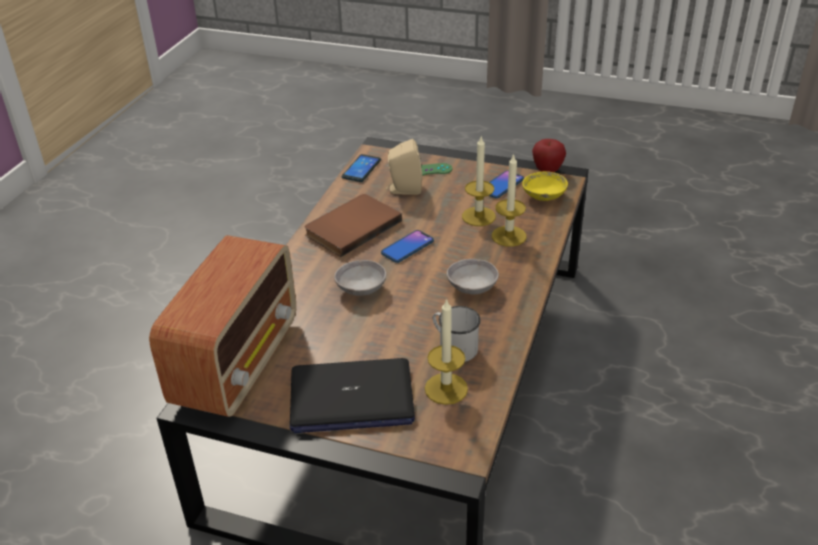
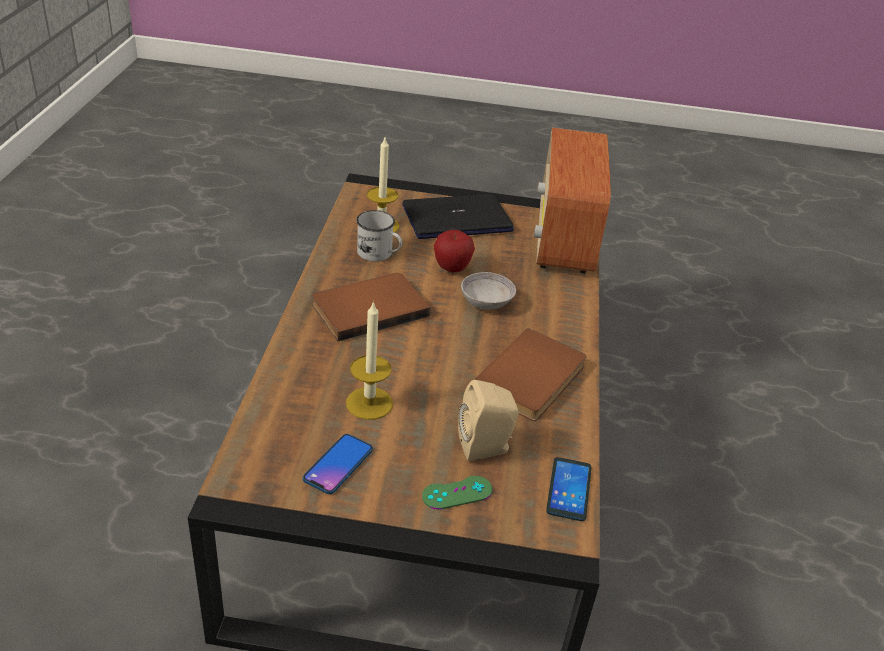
camera: 165 degrees right, 0 degrees up
phone [381,230,434,263] -> none
grey bowl [447,259,499,294] -> brown book [312,273,430,342]
candle [492,153,527,247] -> none
yellow bowl [522,171,568,201] -> none
apple [532,139,566,172] -> apple moved to [434,230,475,272]

